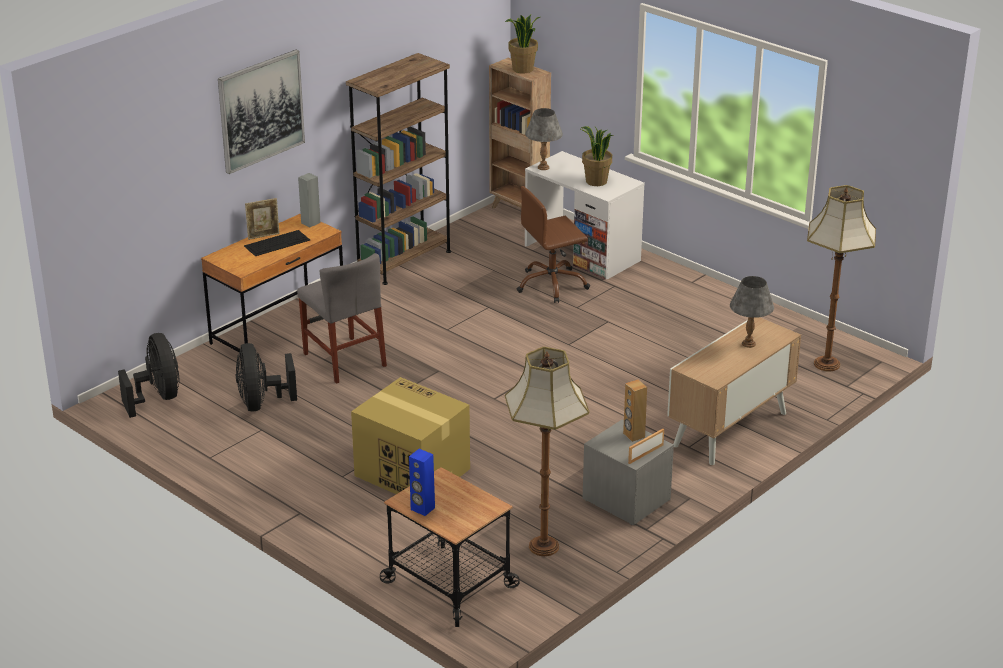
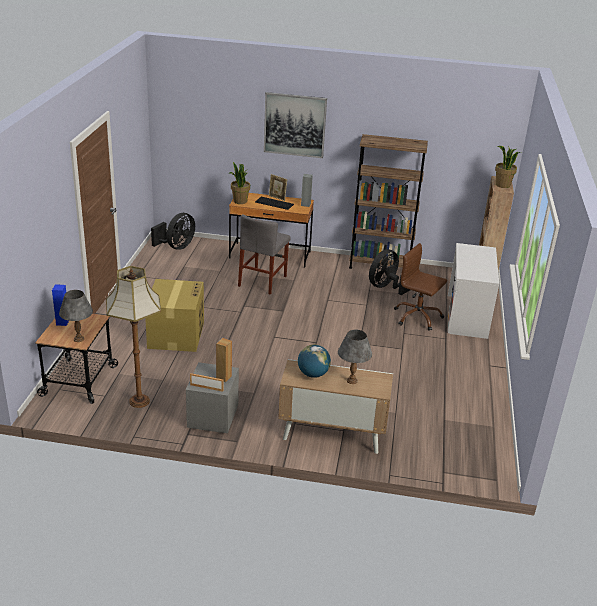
camera: 55 degrees right, 0 degrees up
black fan [236,343,297,411] -> black fan moved to [369,249,410,295]
grey table lamp [525,108,563,170] -> grey table lamp moved to [59,290,93,342]
potted plant [579,126,614,186] -> potted plant moved to [228,162,250,204]
floor lamp [807,185,876,371] -> none
none -> globe [298,345,331,378]

